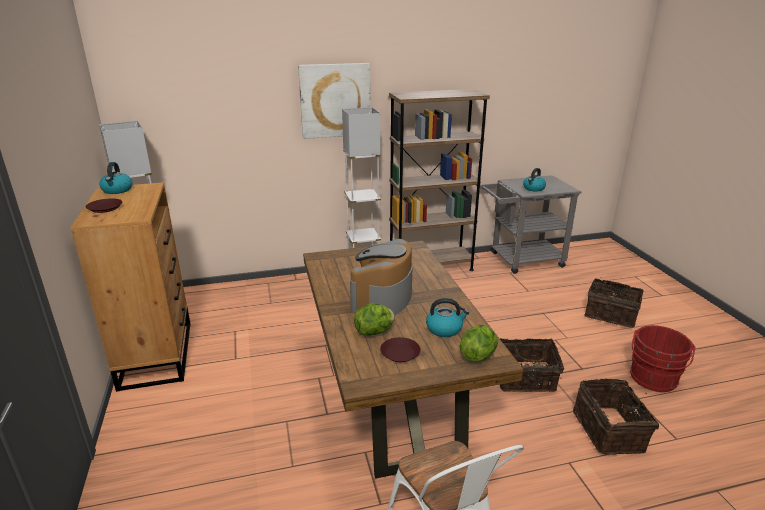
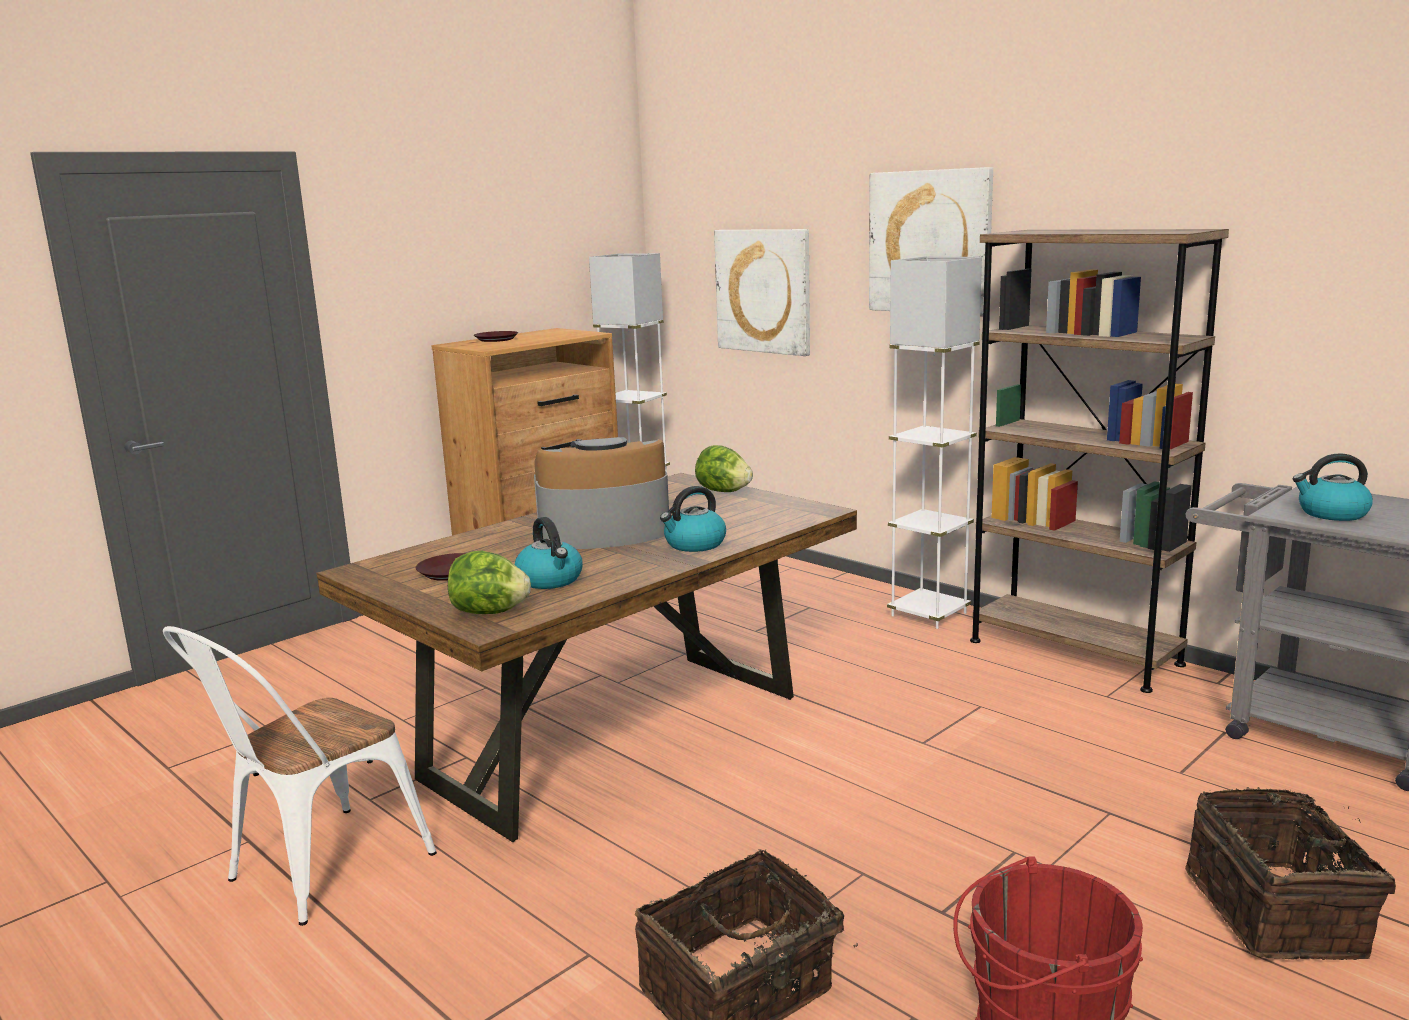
camera: 60 degrees right, 10 degrees down
kettle [99,162,133,194] -> kettle moved to [660,486,726,552]
lettuce [354,304,395,336] -> lettuce moved to [695,445,753,492]
basket [500,338,564,392] -> none
none -> picture [714,229,810,356]

